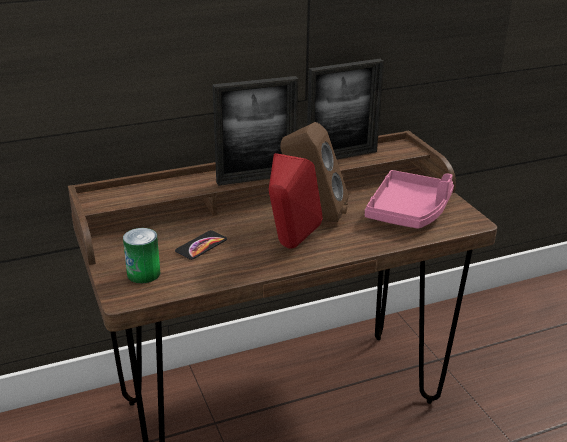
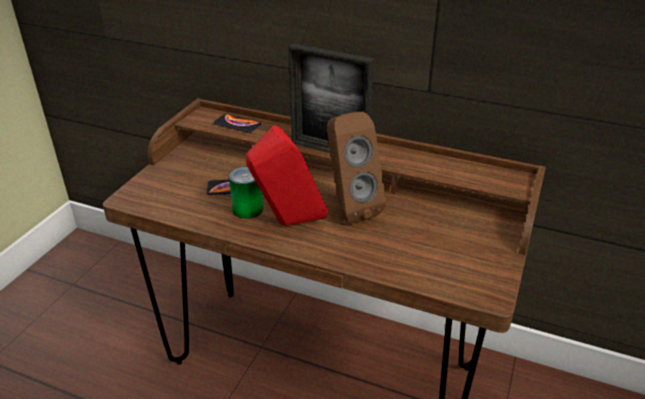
camera: 45 degrees right, 5 degrees up
can [123,228,160,283] -> can moved to [229,167,263,219]
picture frame [307,59,384,159] -> none
pink tray [365,170,454,229] -> none
none -> phone [214,114,261,133]

